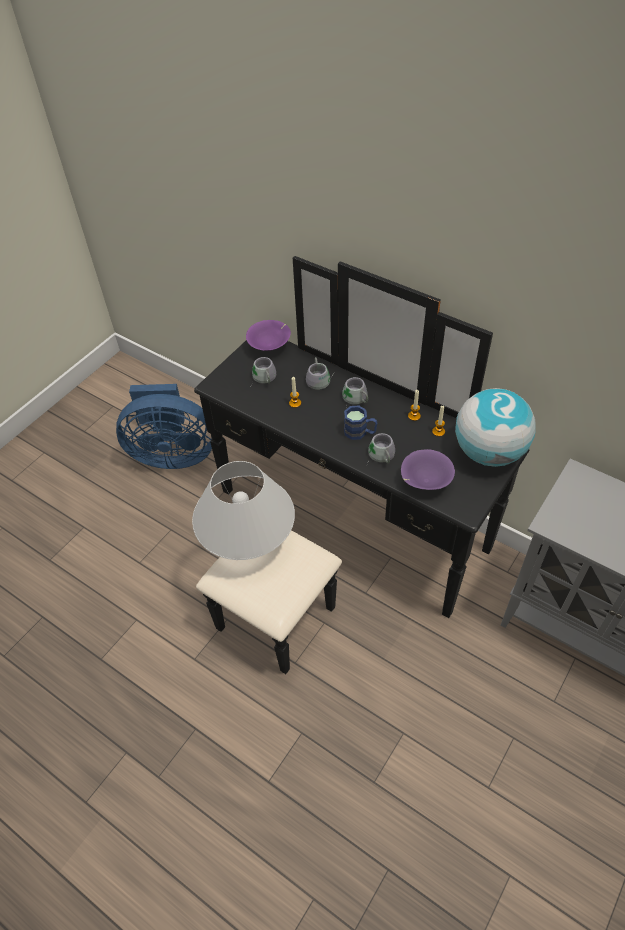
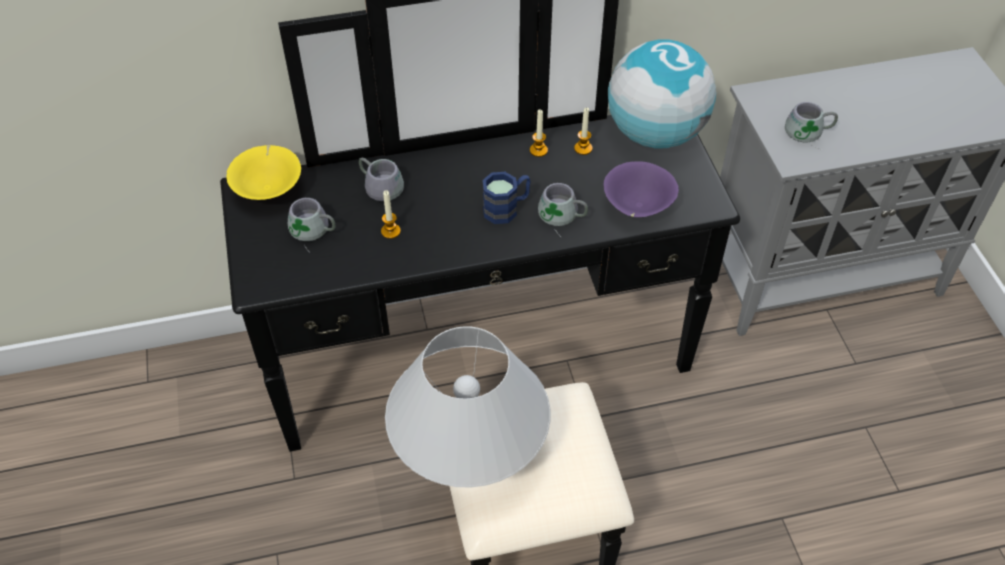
camera: 50 degrees left, 0 degrees up
blue fan [116,384,212,469] -> none
purple bowl [246,320,291,351] -> yellow bowl [226,145,301,200]
grey mug [342,377,368,405] -> grey mug moved to [785,102,838,151]

